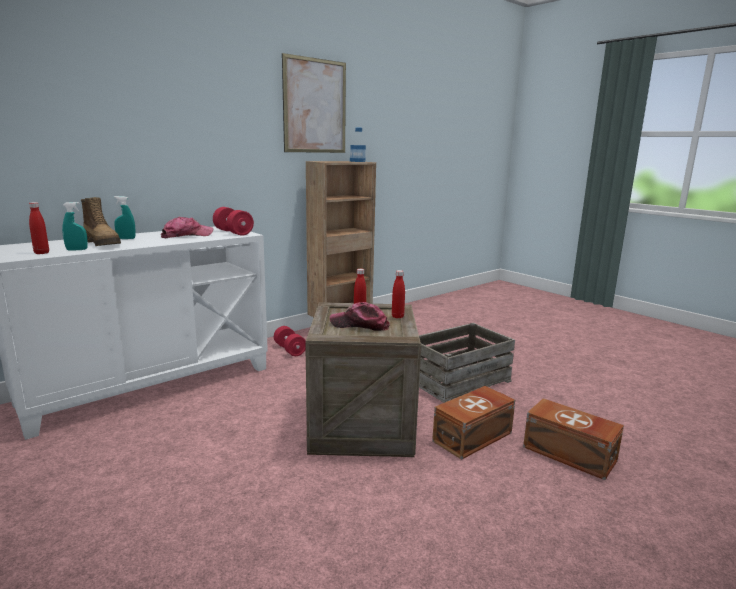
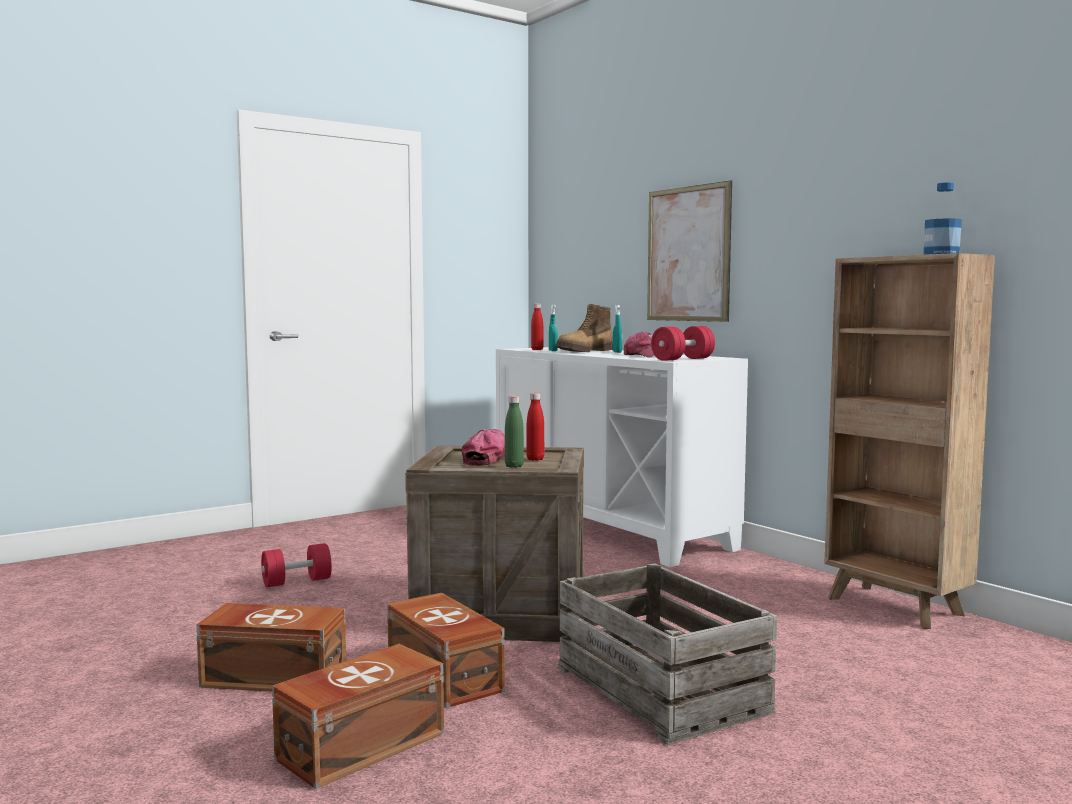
camera: 95 degrees right, 10 degrees down
red dumbbell [274,326,306,356] -> red dumbbell moved to [261,543,332,587]
picture [282,53,346,153] -> picture moved to [647,180,732,322]
red bottle [392,270,405,318] -> green bottle [505,395,524,468]
none -> brown storage box [196,603,346,692]

